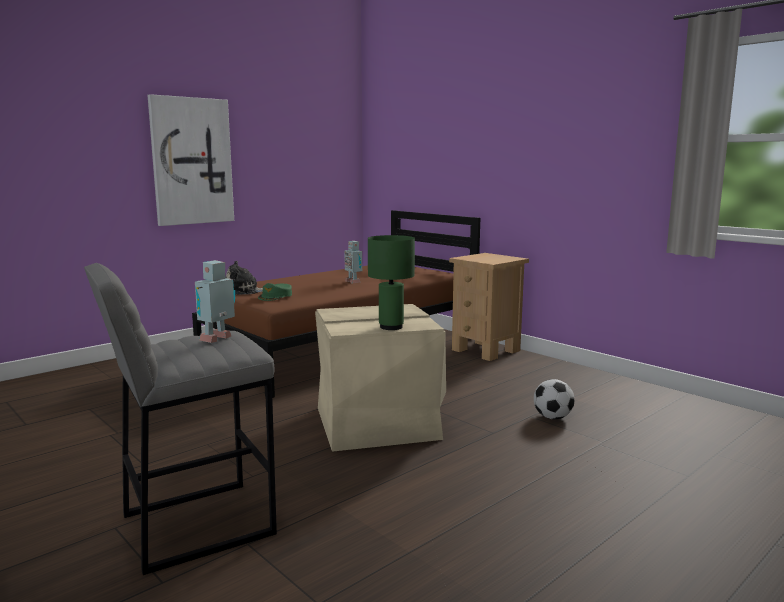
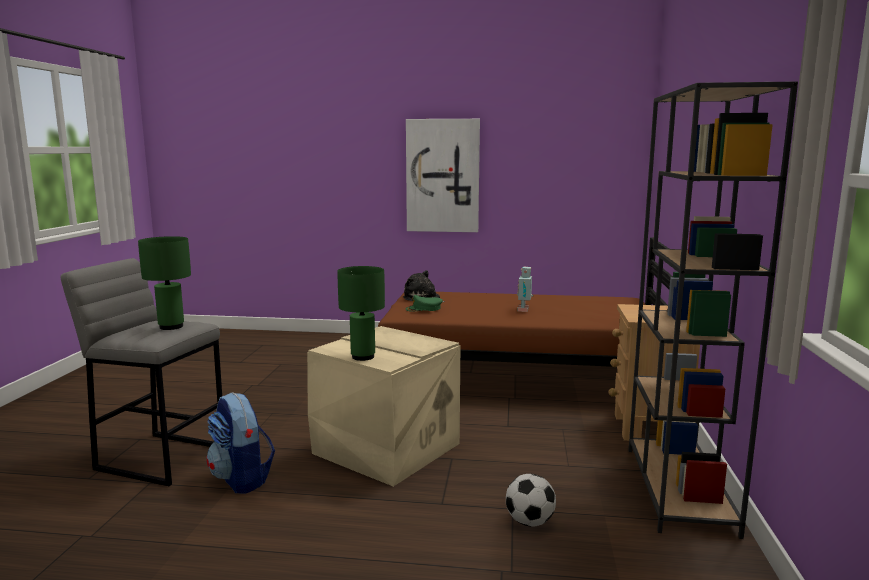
camera: 50 degrees right, 0 degrees up
toy robot [195,260,235,343] -> green table lamp [138,236,191,330]
none -> backpack [206,392,275,494]
none -> bookcase [629,81,798,539]

